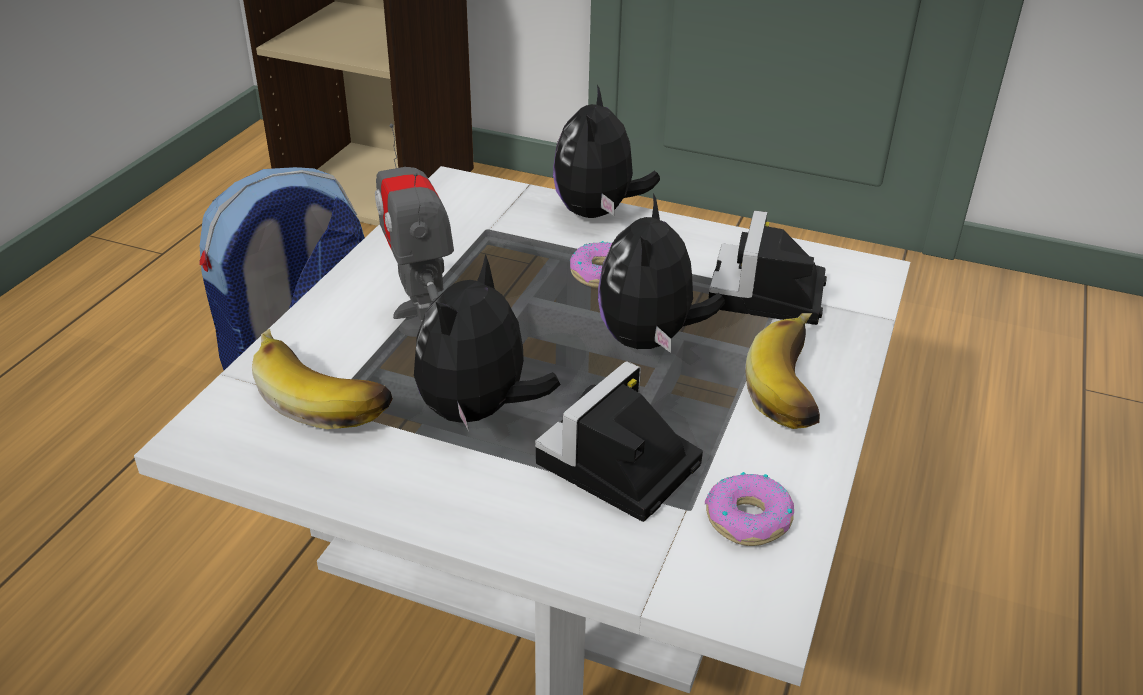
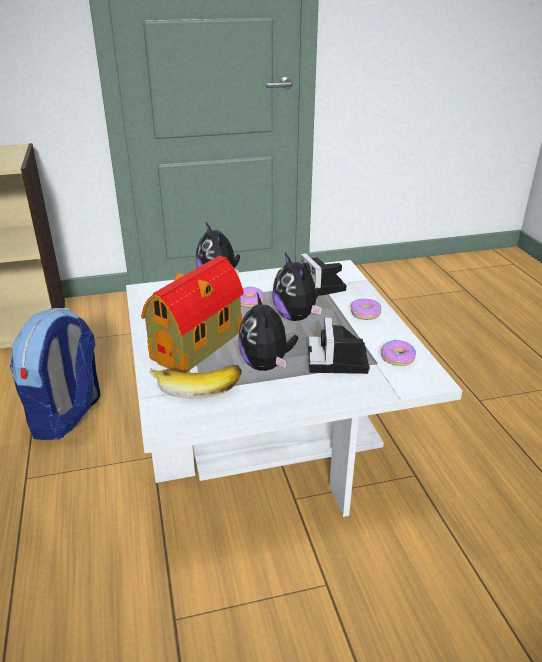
camera: 35 degrees left, 5 degrees down
toy robot [375,124,454,337] -> toy house [141,256,244,372]
banana [745,313,820,429] -> donut [350,298,381,320]

